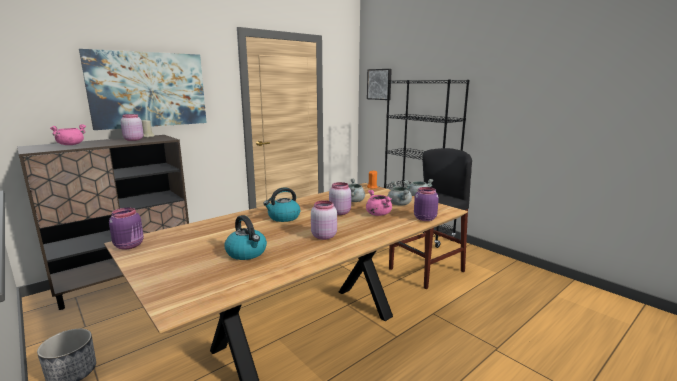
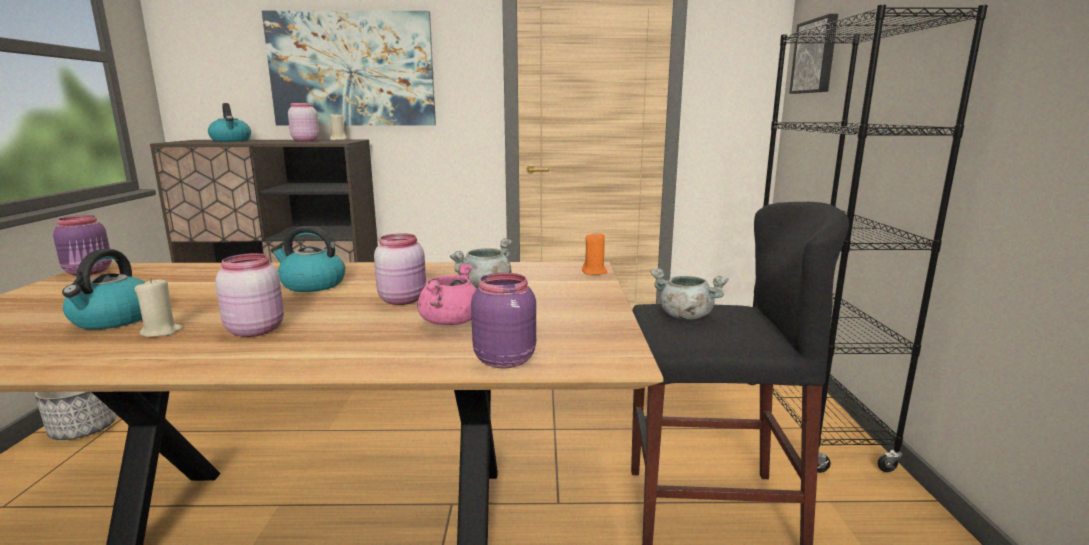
camera: 40 degrees right, 0 degrees up
pink cooking pot [50,124,86,145] -> kettle [208,103,251,142]
grey cooking pot [388,181,412,206] -> none
none -> beige candle [135,278,183,337]

